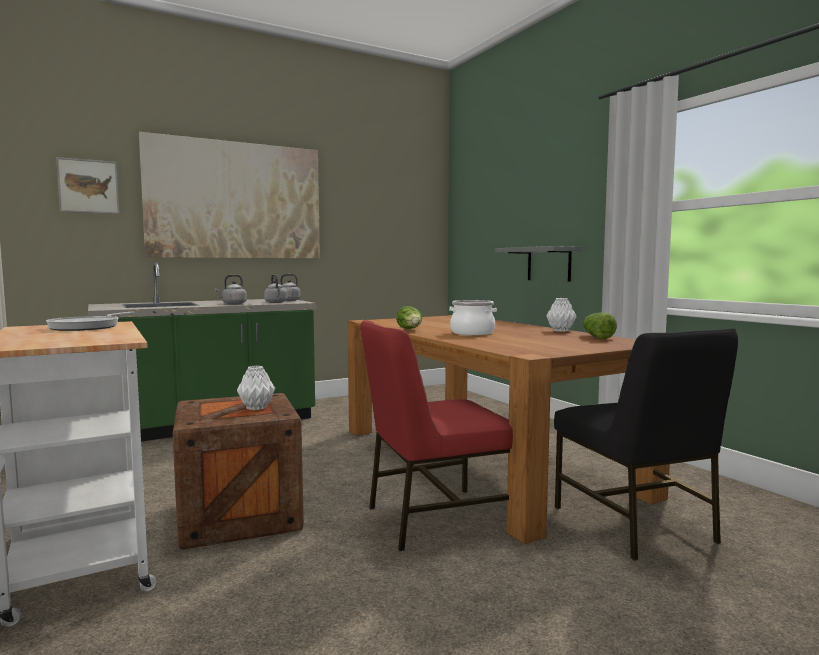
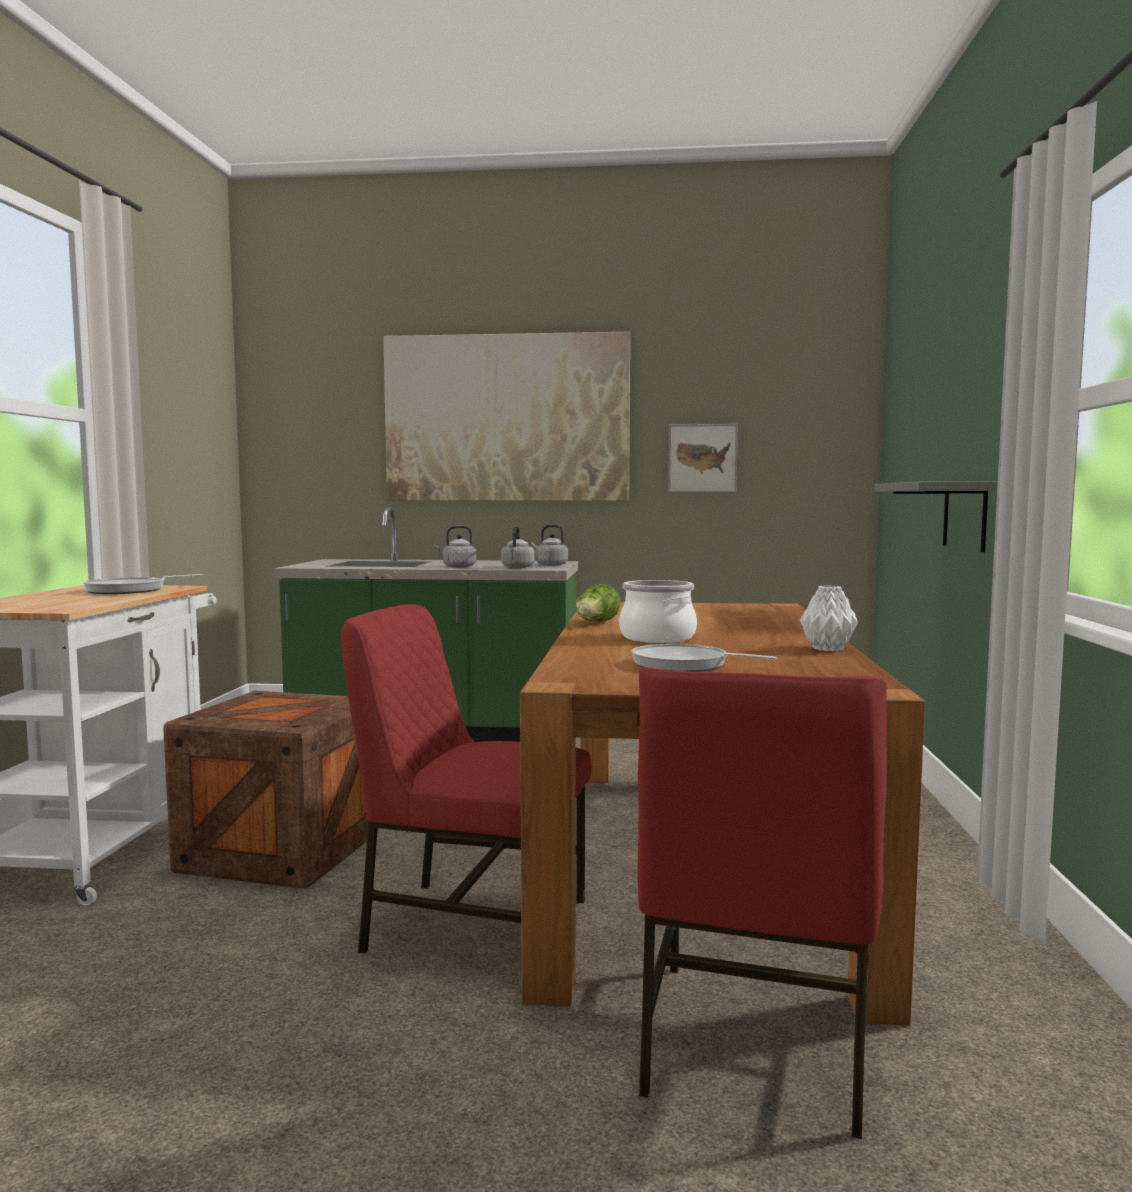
camera: 35 degrees right, 0 degrees up
picture [56,157,119,214] -> picture moved to [669,424,738,492]
white vase [237,366,275,410] -> none
black chair [554,328,738,560] -> red chair [638,667,887,1139]
lettuce [583,312,617,339] -> none
none -> frying pan [632,644,776,672]

